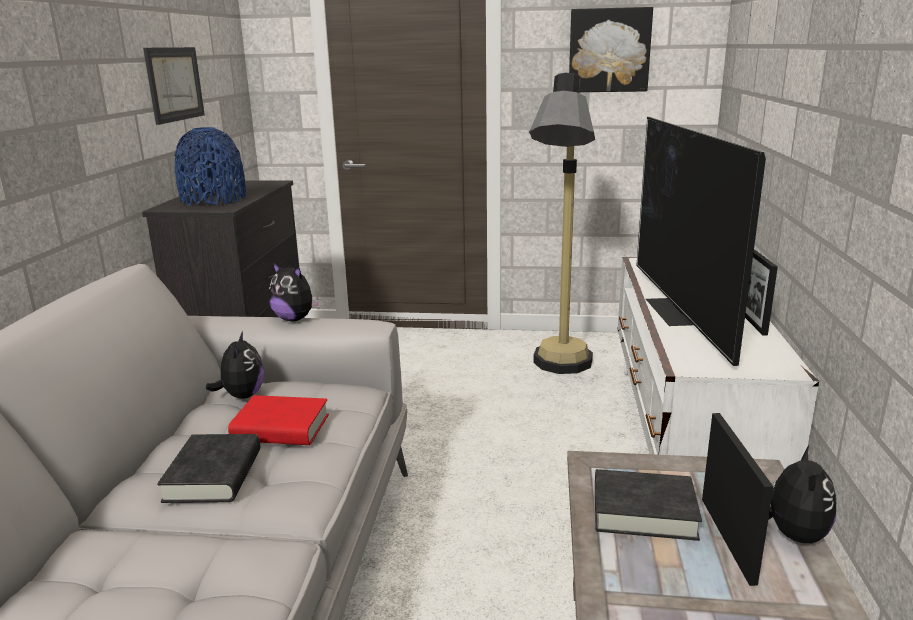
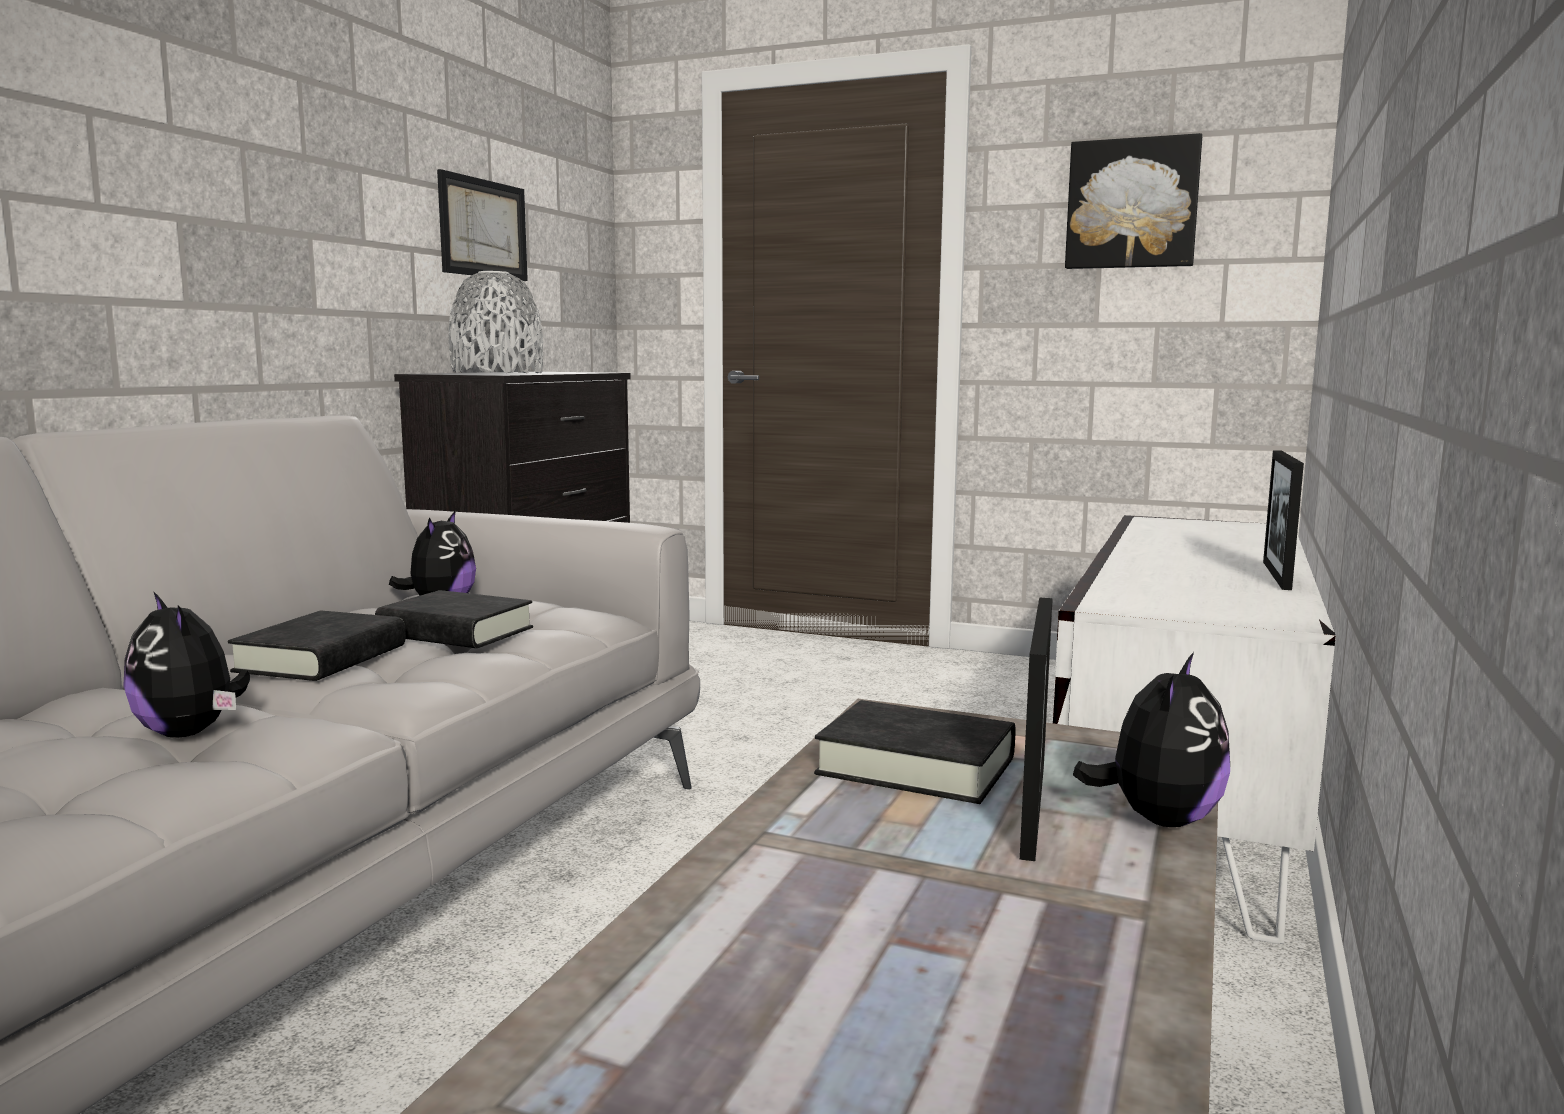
camera: 15 degrees right, 10 degrees down
blue vase [174,127,246,206] -> grey vase [448,271,543,373]
red book [228,395,329,445] -> black book [375,590,533,648]
plush toy [268,262,321,321] -> plush toy moved to [123,591,250,738]
floor lamp [529,73,595,374] -> none
television [636,117,766,366] -> none

